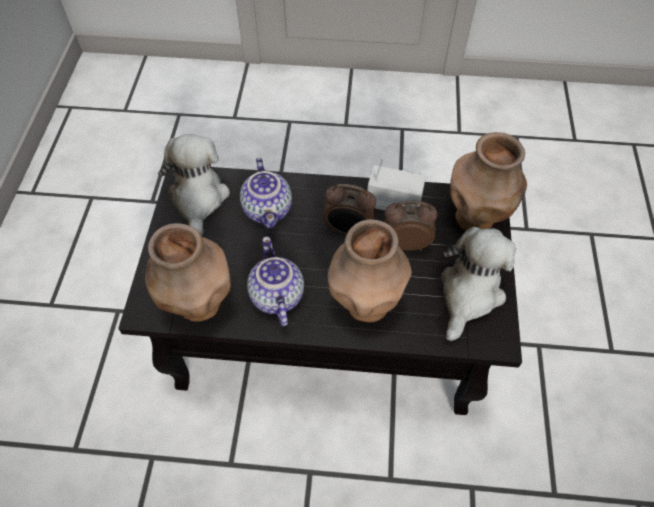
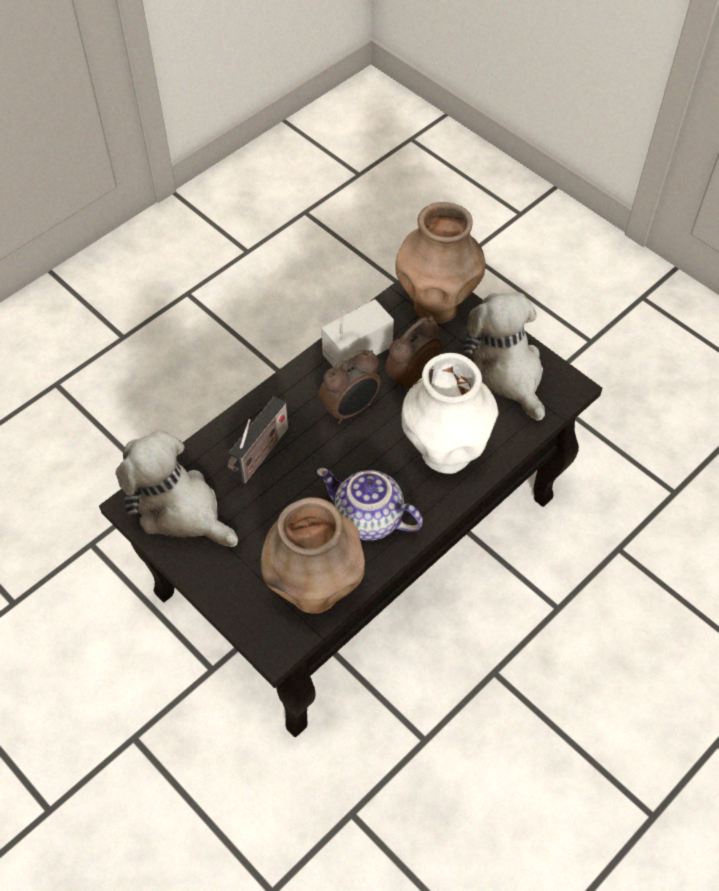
camera: 50 degrees left, 0 degrees up
teapot [240,158,292,228] -> radio [228,396,288,484]
brown vase [328,219,412,323] -> white vase [402,353,498,474]

